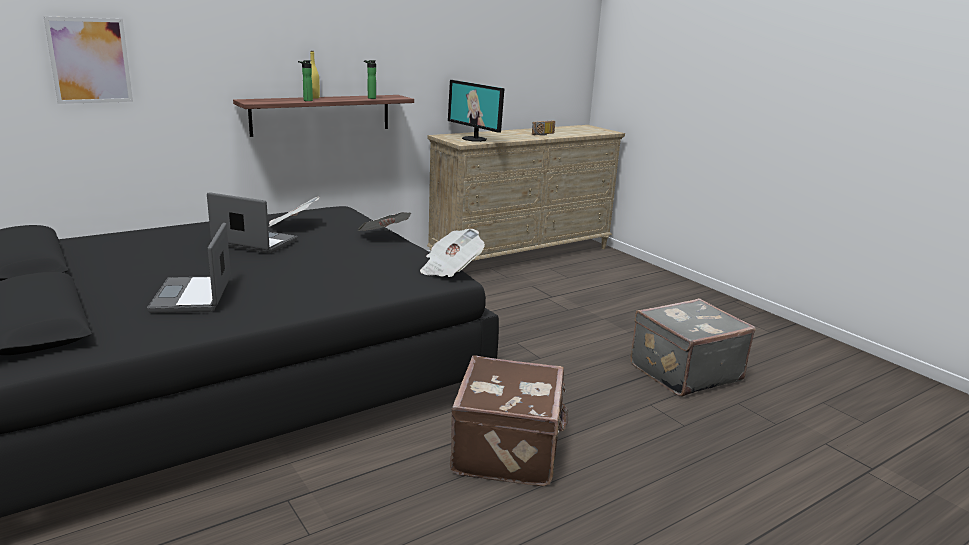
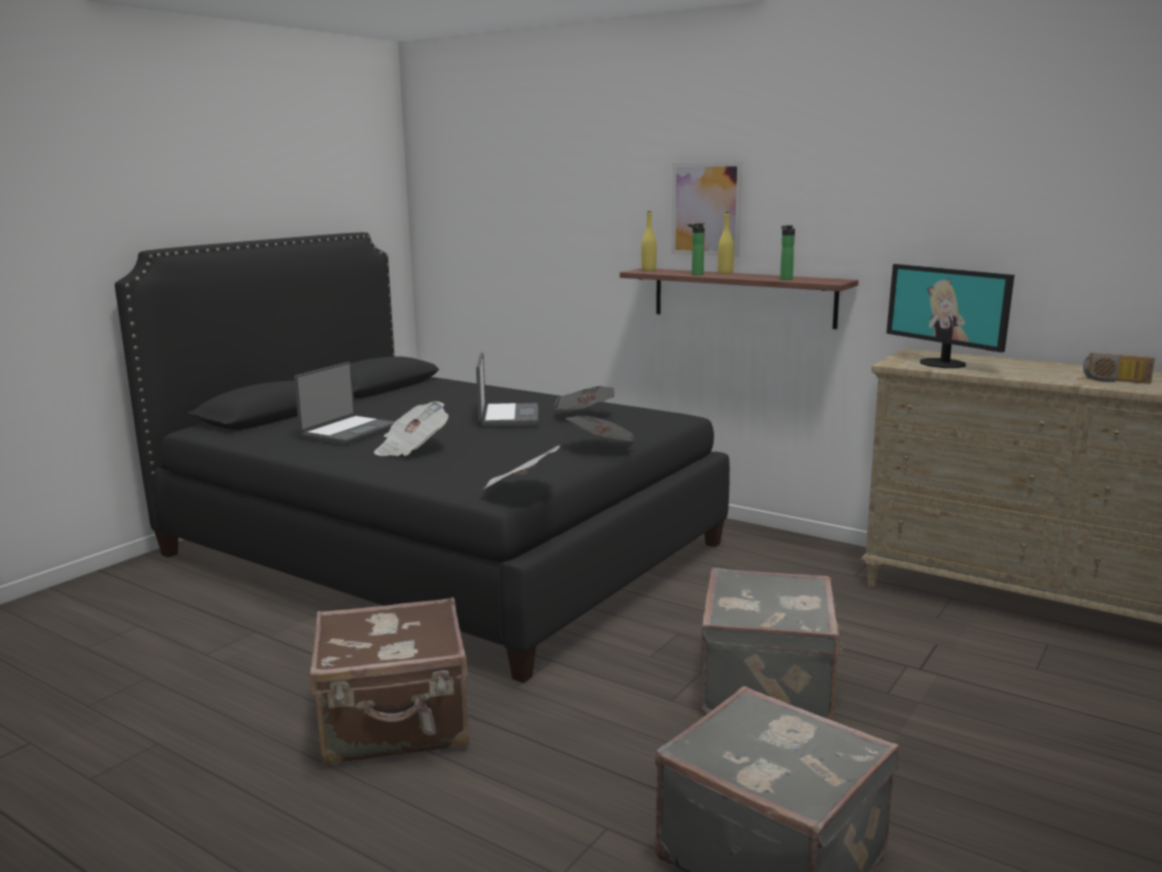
camera: 70 degrees right, 5 degrees down
picture [43,16,133,104] -> picture moved to [671,162,742,257]
laptop [147,223,231,313] -> laptop turned 150 degrees clockwise [294,362,395,445]
monitor [448,80,505,142] -> monitor turned 60 degrees counterclockwise [886,264,1014,368]
none -> newspaper [374,401,449,456]
none -> yellow bottle [641,211,657,271]
none -> grey suitcase [700,568,844,720]

